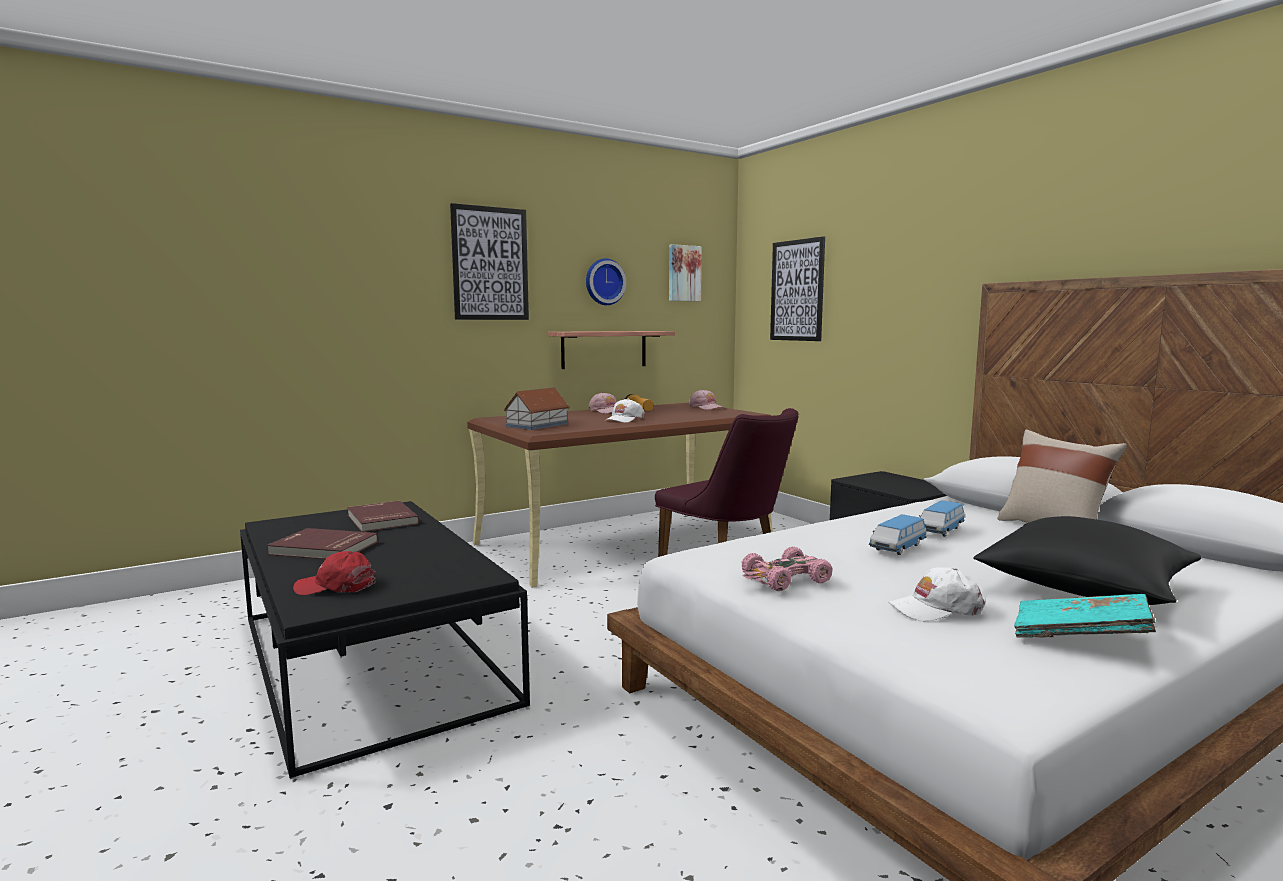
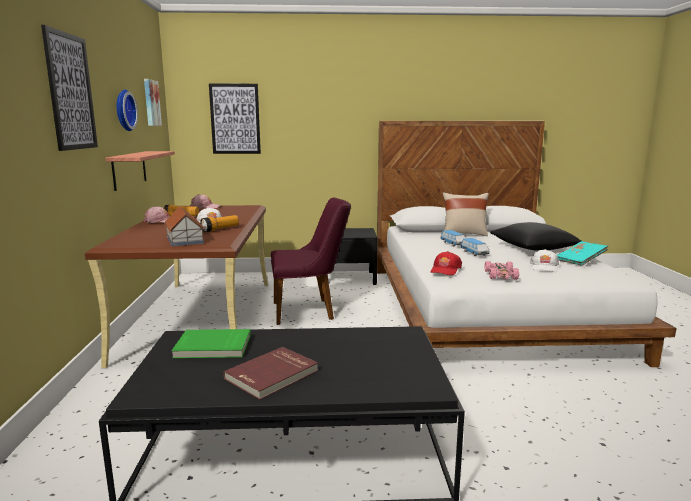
camera: 60 degrees left, 5 degrees up
red cap [293,551,376,595] -> red cap moved to [430,251,462,275]
red book [347,501,420,532] -> green book [171,329,251,358]
none -> flashlight [200,215,239,232]

